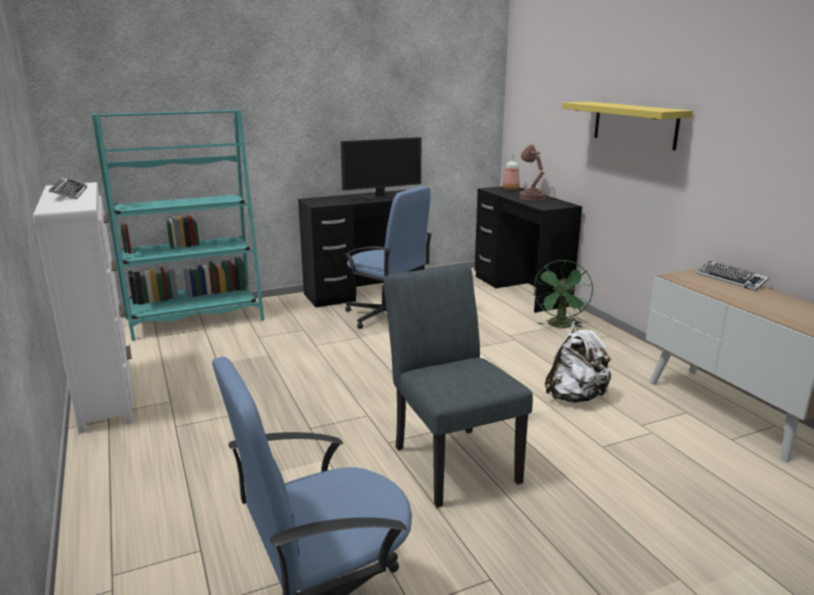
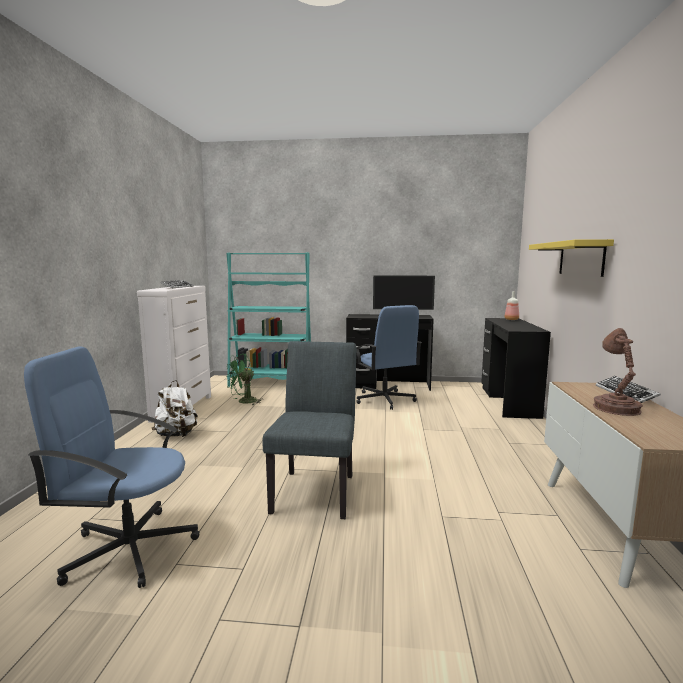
camera: 30 degrees right, 10 degrees down
brown table lamp [519,145,546,201] -> brown table lamp moved to [593,328,643,416]
green fan [534,260,593,328] -> green fan moved to [226,354,262,405]
white backpack [545,321,612,403] -> white backpack moved to [152,380,198,437]

